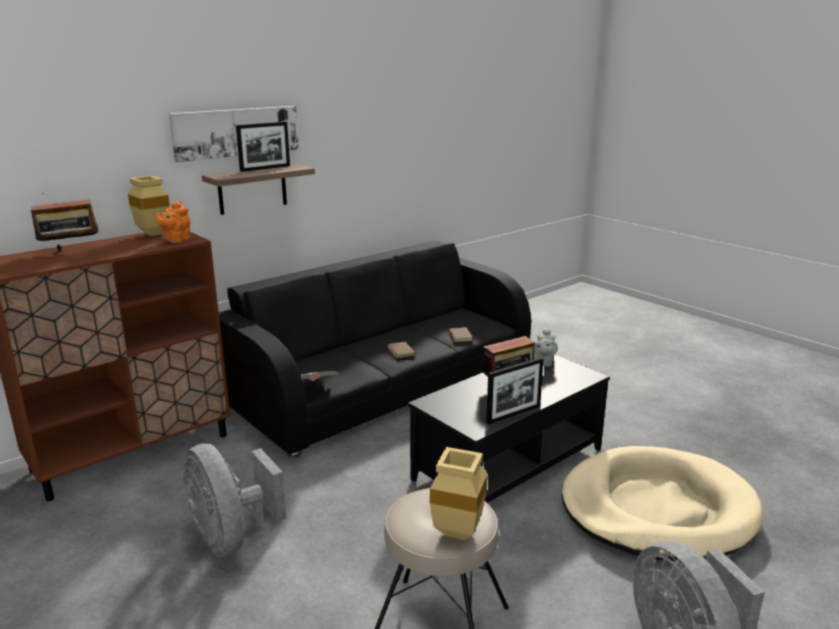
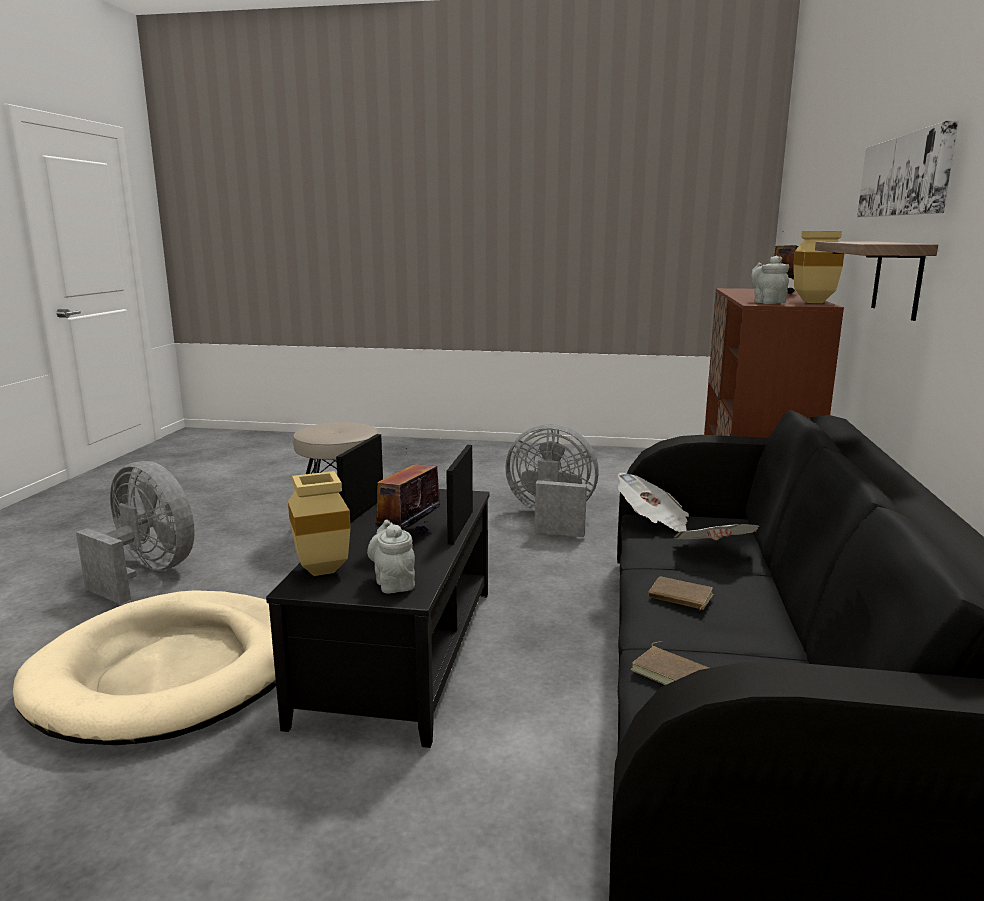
camera: 140 degrees right, 5 degrees down
orange teapot [156,201,190,243] -> grey teapot [751,256,789,304]
picture frame [236,122,290,172] -> picture frame moved to [446,445,473,545]
beige vase [430,447,488,540] -> beige vase moved to [288,471,351,576]
none -> newspaper [674,524,759,541]

